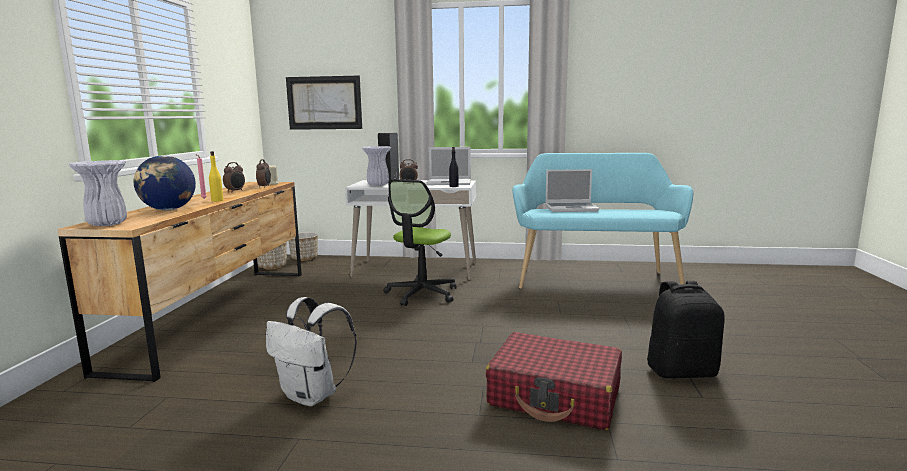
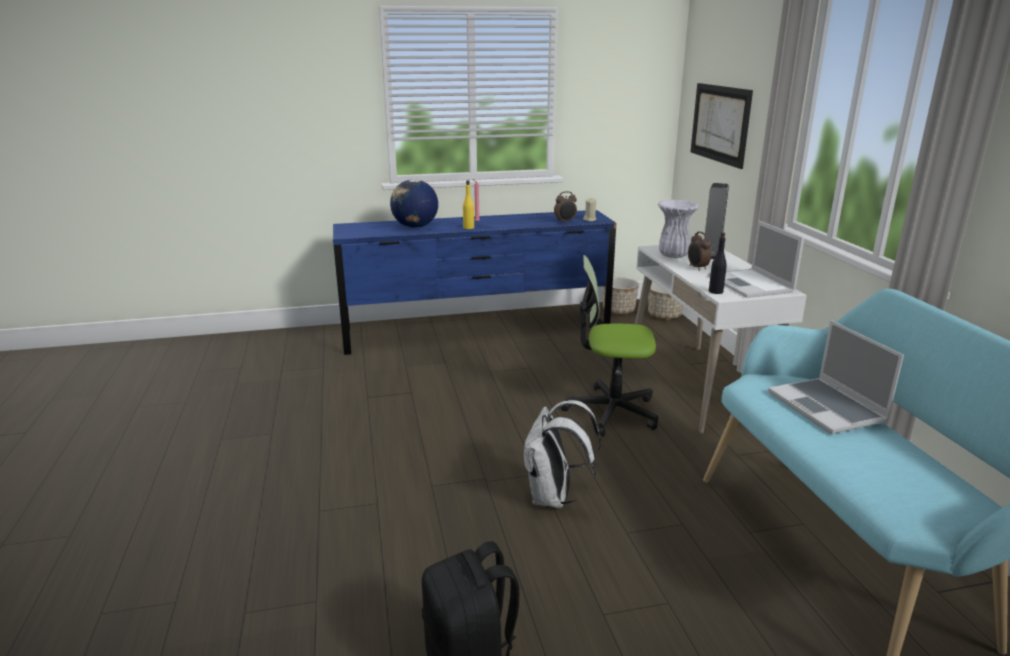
camera: 70 degrees right, 10 degrees up
brown dresser [57,182,302,382] -> blue dresser [333,210,616,355]
white vase [69,160,127,226] -> none
alarm clock [223,162,245,192] -> none
white backpack [266,297,357,407] -> white backpack moved to [523,400,601,508]
red suitcase [485,332,622,430] -> none

